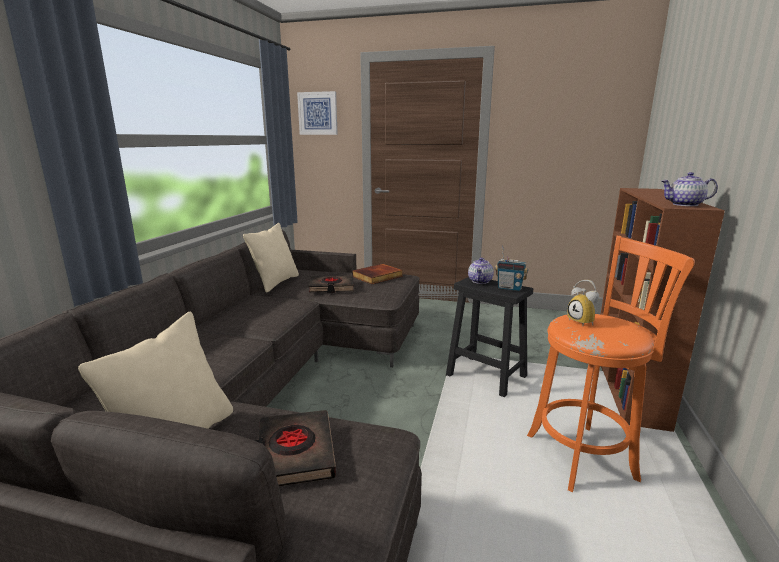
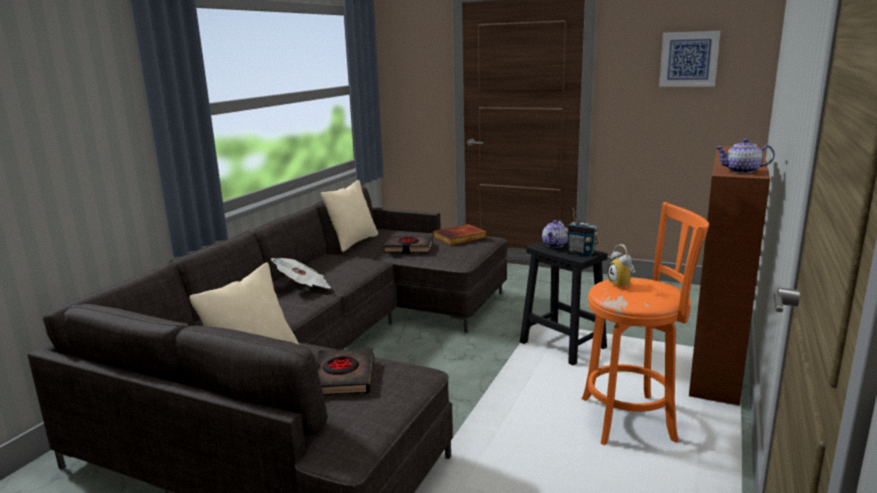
camera: 10 degrees right, 0 degrees up
picture [297,91,338,135] -> picture moved to [659,31,720,87]
none -> newspaper [271,258,331,288]

